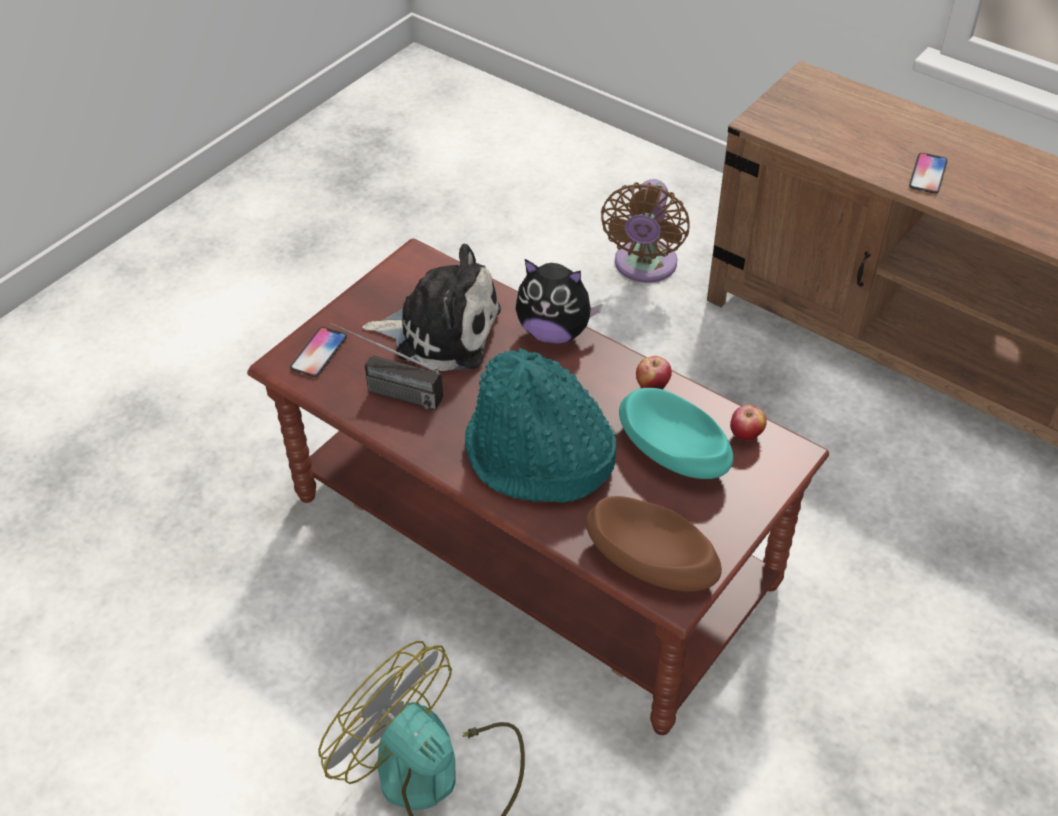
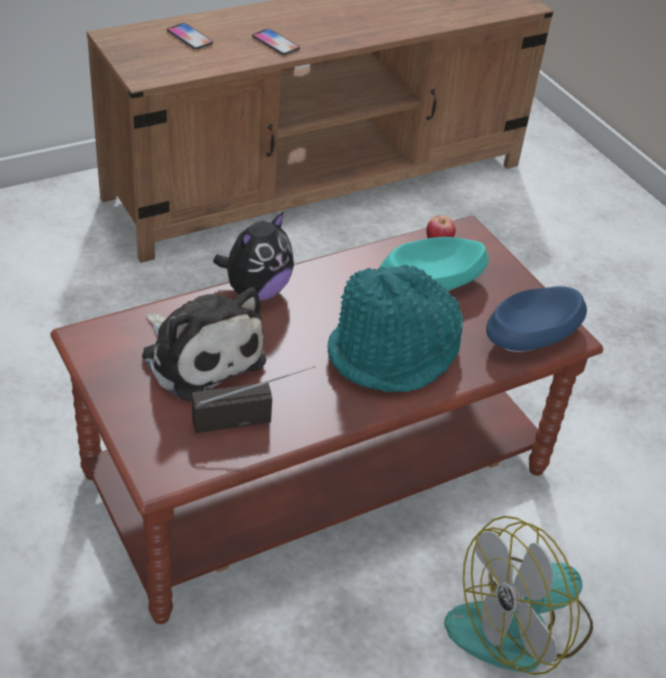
camera: 70 degrees left, 5 degrees down
phone [290,327,347,377] -> phone moved to [167,23,213,50]
radio [331,322,443,410] -> radio turned 150 degrees counterclockwise [192,366,315,433]
plush toy [362,244,501,371] -> plush toy turned 105 degrees clockwise [142,287,266,402]
brown bowl [586,496,722,592] -> blue bowl [486,286,587,352]
brown fan [601,179,690,283] -> none
apple [636,356,672,390] -> none

